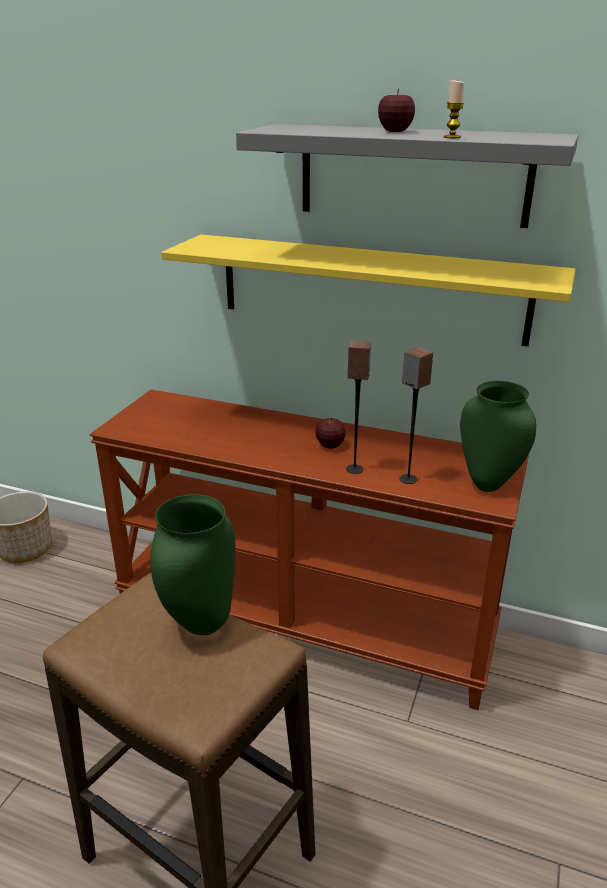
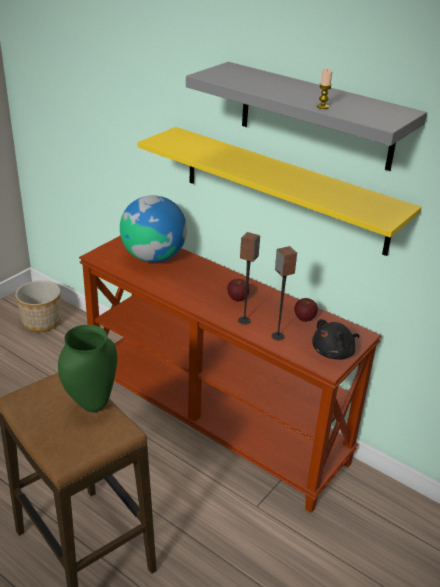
camera: 15 degrees right, 5 degrees up
apple [378,89,415,132] -> apple moved to [294,298,318,322]
green vase [460,381,537,492] -> black plush toy [312,319,359,360]
none -> globe [120,195,187,262]

